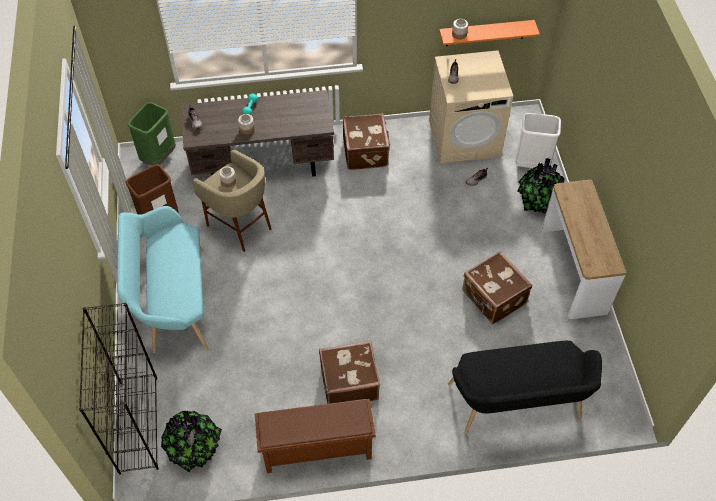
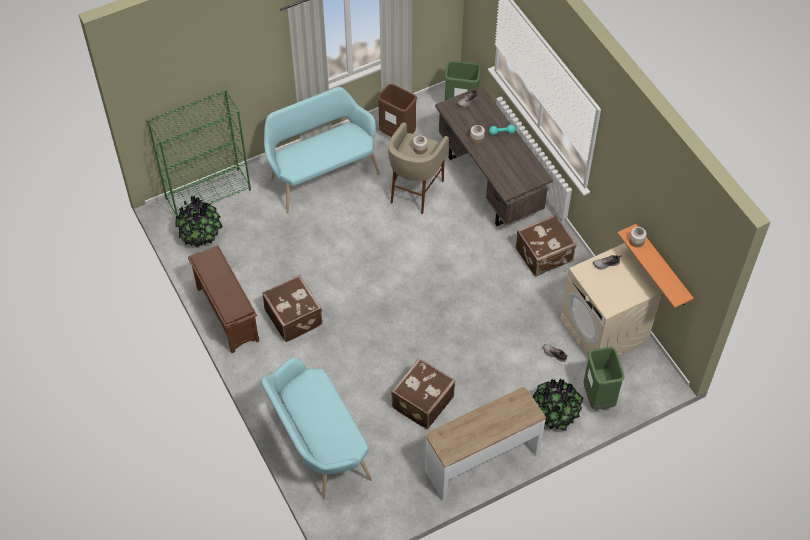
camera: 70 degrees right, 0 degrees up
black bookcase [79,303,159,475] -> green bookcase [147,90,251,216]
black bench [448,341,602,434] -> turquoise bench [261,358,372,500]
white trash can [515,113,561,168] -> green trash can [583,347,624,410]

